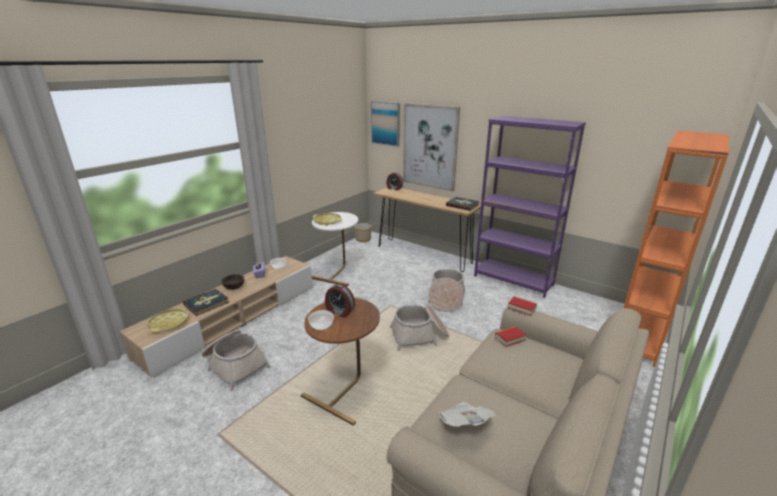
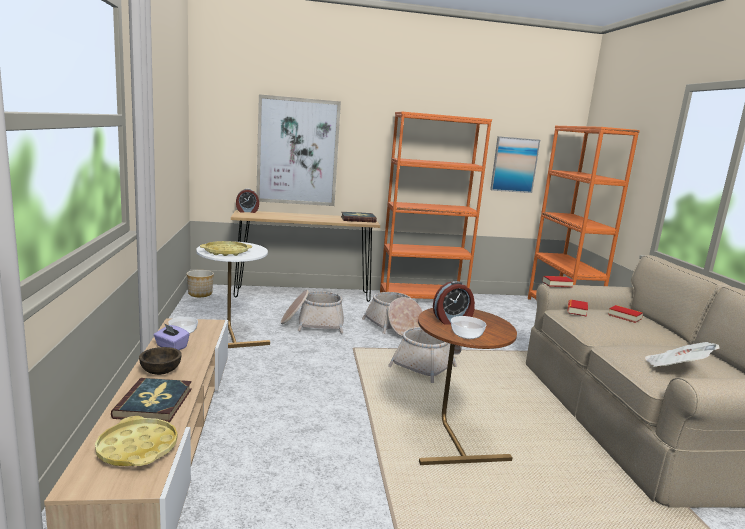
camera: 45 degrees left, 10 degrees down
basket [202,330,271,391] -> basket moved to [281,290,344,334]
picture [371,101,400,147] -> picture moved to [490,136,540,193]
purple bookcase [474,116,586,298] -> orange bookcase [380,112,492,299]
none -> book [608,305,643,323]

